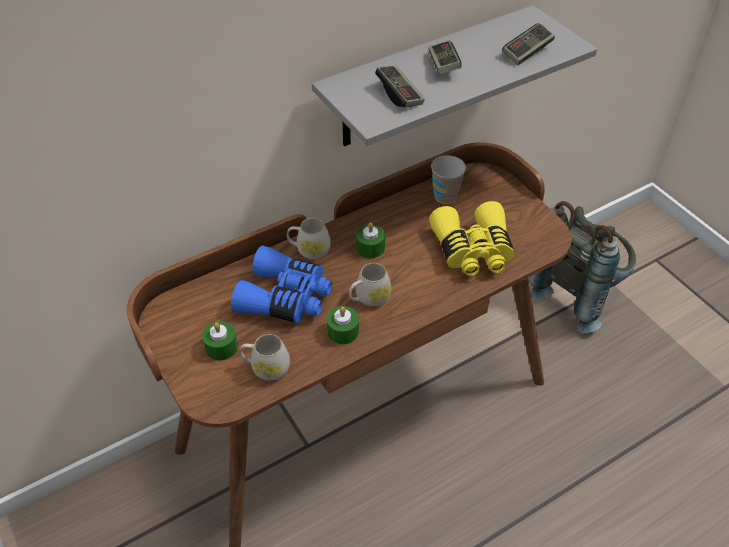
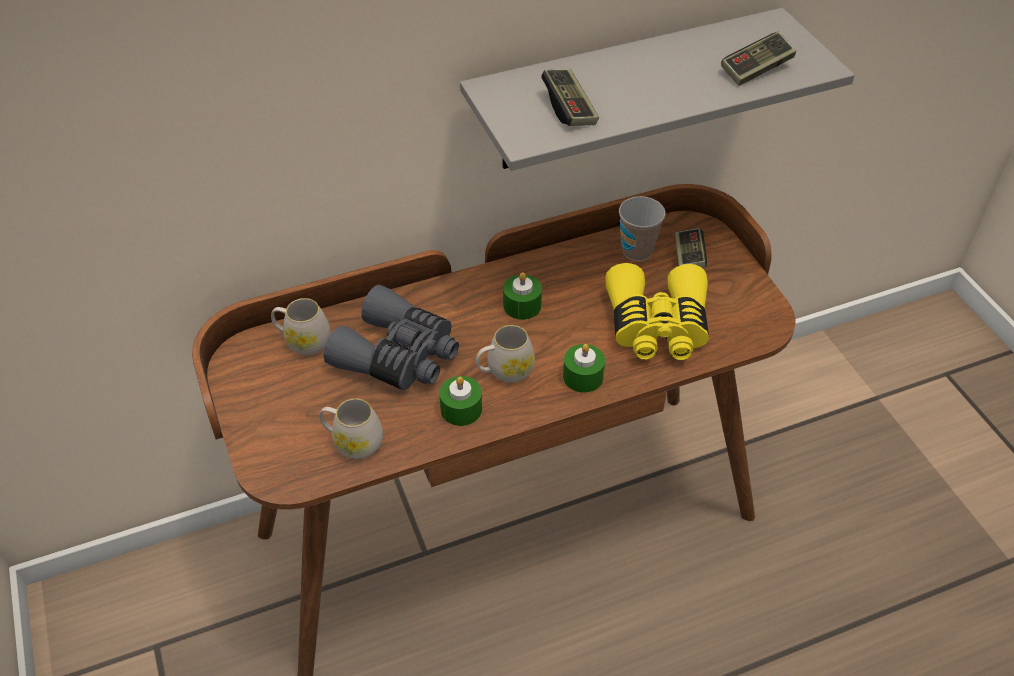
camera: 10 degrees right, 0 degrees up
green candle [202,321,238,360] -> green candle moved to [563,344,605,393]
blue binoculars [231,246,332,323] -> grey binoculars [324,285,459,390]
white mug [287,217,331,260] -> white mug moved to [271,298,331,355]
game controller [428,41,461,74] -> game controller moved to [675,228,707,269]
grey backpack [528,201,636,333] -> none

